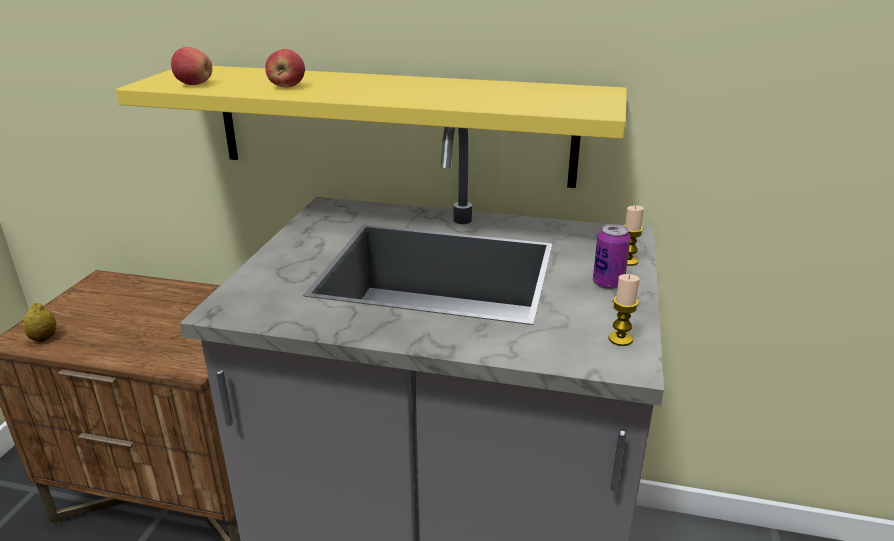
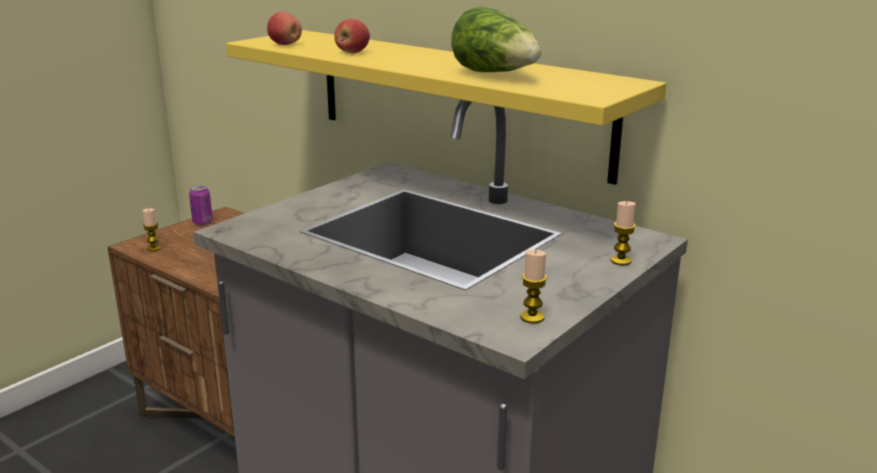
camera: 25 degrees right, 5 degrees down
lemon [23,303,57,342] -> candle [142,209,161,251]
can [593,224,631,289] -> can moved to [189,185,213,226]
none -> lettuce [451,7,541,72]

